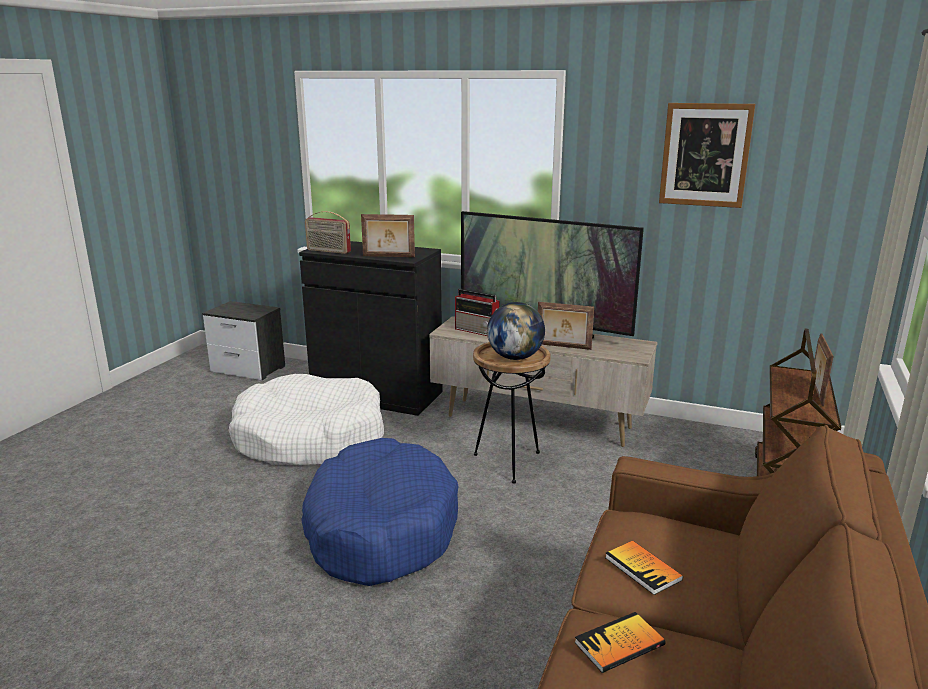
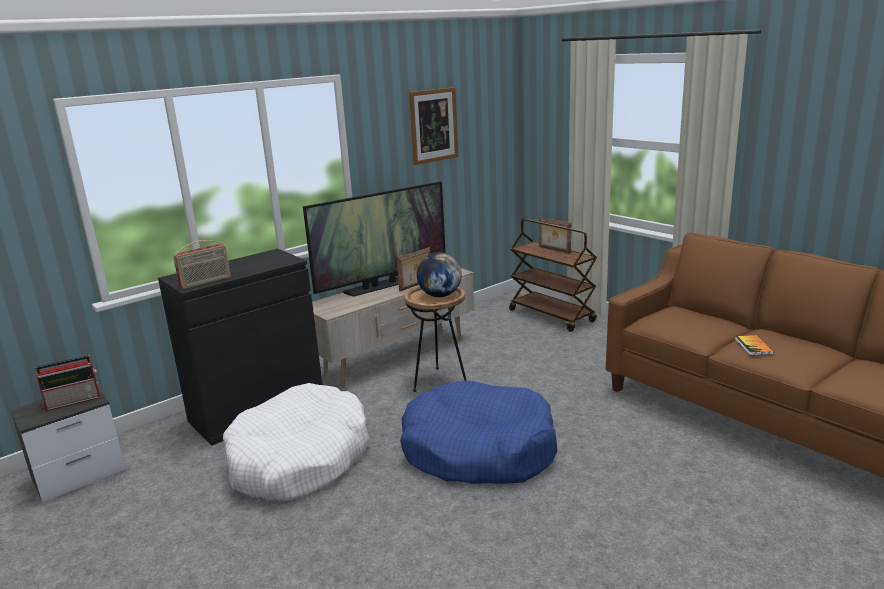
camera: 60 degrees left, 0 degrees up
picture frame [361,214,415,257] -> none
radio [455,289,500,336] -> radio moved to [35,355,100,411]
book [605,541,683,595] -> none

